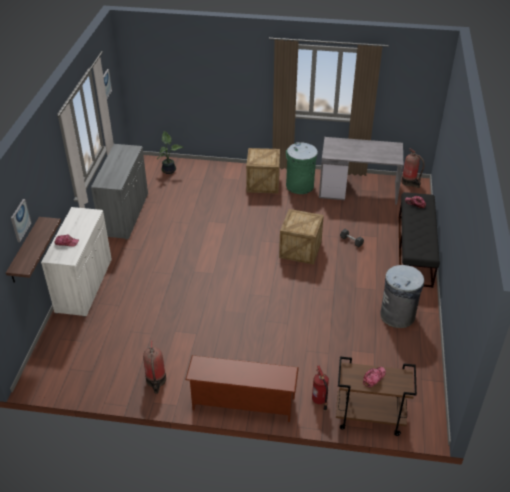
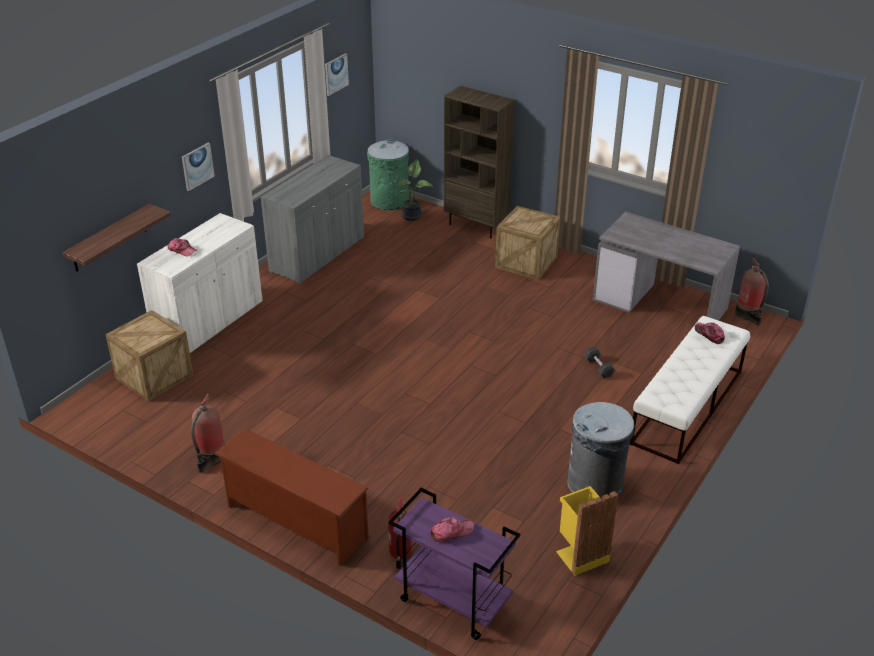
camera: 25 degrees right, 5 degrees down
picture [11,199,31,242] -> picture moved to [182,143,215,191]
crate [279,209,324,265] -> crate moved to [105,310,194,401]
green trash can [286,142,318,194] -> green trash can moved to [367,139,409,210]
brown cart [336,356,417,436] -> purple cart [389,488,521,640]
black bench [399,192,440,288] -> white bench [629,316,750,464]
none -> brown bookcase [444,86,515,239]
none -> yellow trash can [556,486,618,576]

